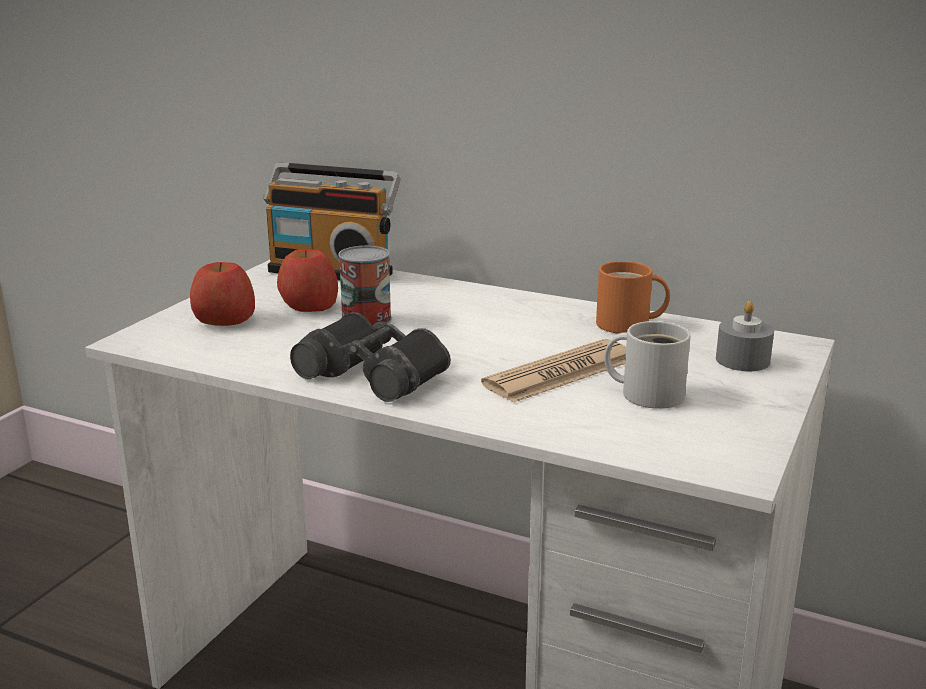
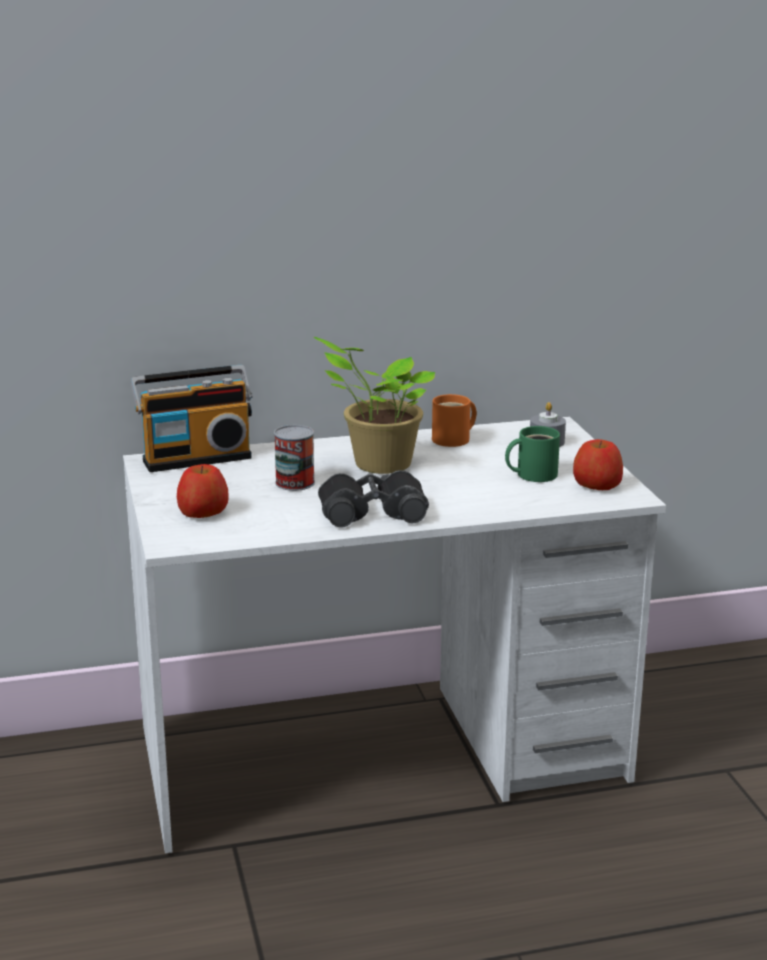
camera: 40 degrees left, 0 degrees up
apple [277,249,338,312] -> apple moved to [573,439,623,490]
newspaper [481,339,626,403] -> none
white mug [604,321,691,409] -> green mug [505,426,560,482]
none -> potted plant [314,337,435,474]

